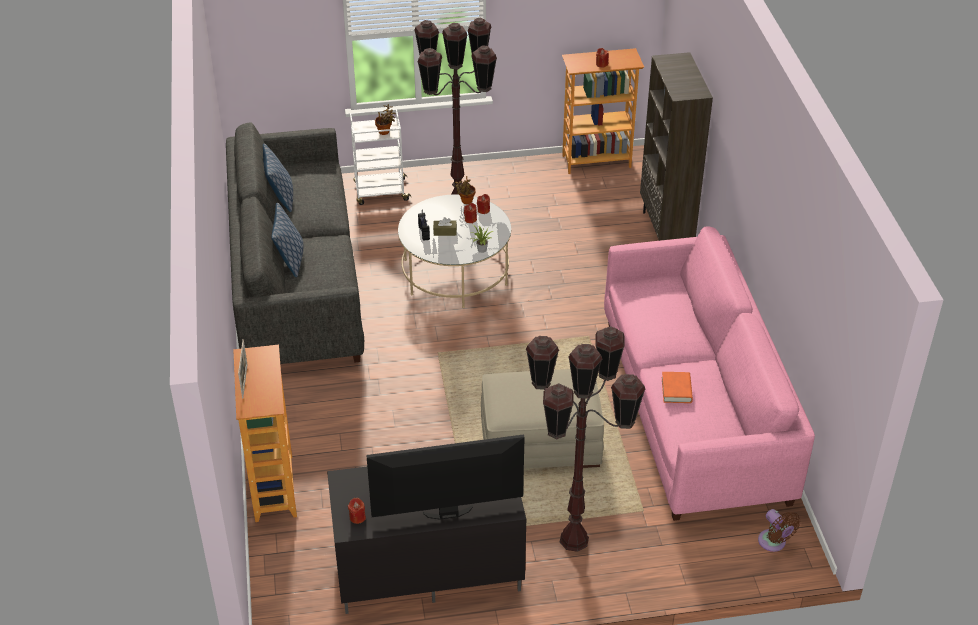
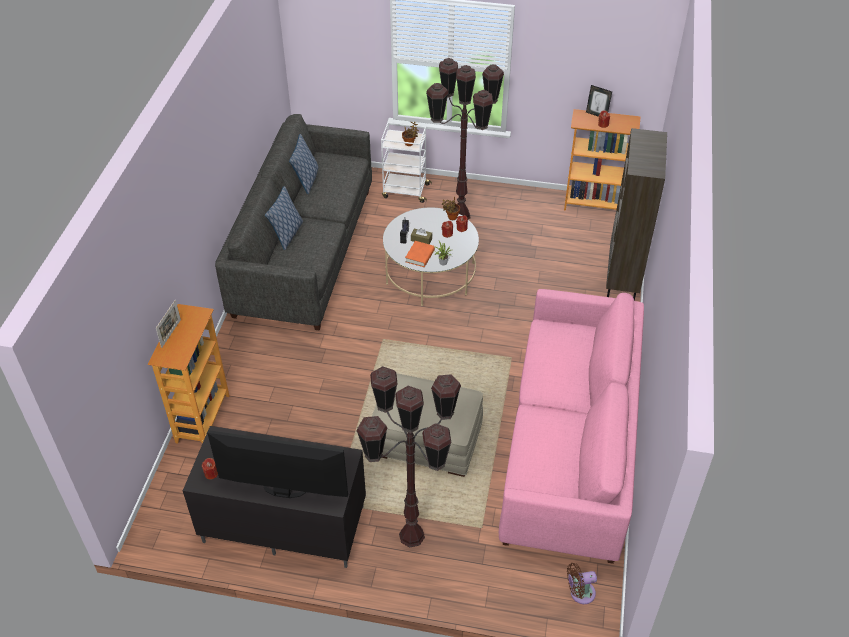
camera: 20 degrees right, 5 degrees up
orange book [662,372,693,403] -> orange book moved to [405,241,435,267]
brown fan [758,509,800,552] -> brown fan turned 90 degrees clockwise [567,563,597,604]
none -> picture frame [586,85,612,117]

